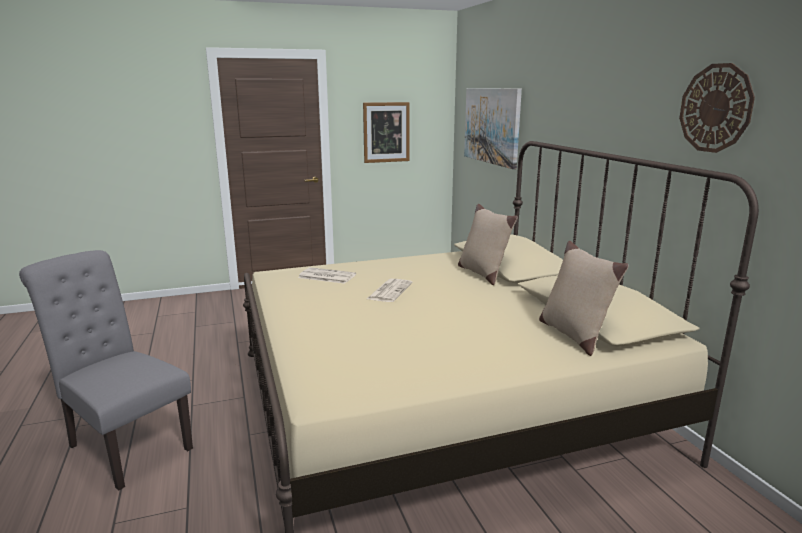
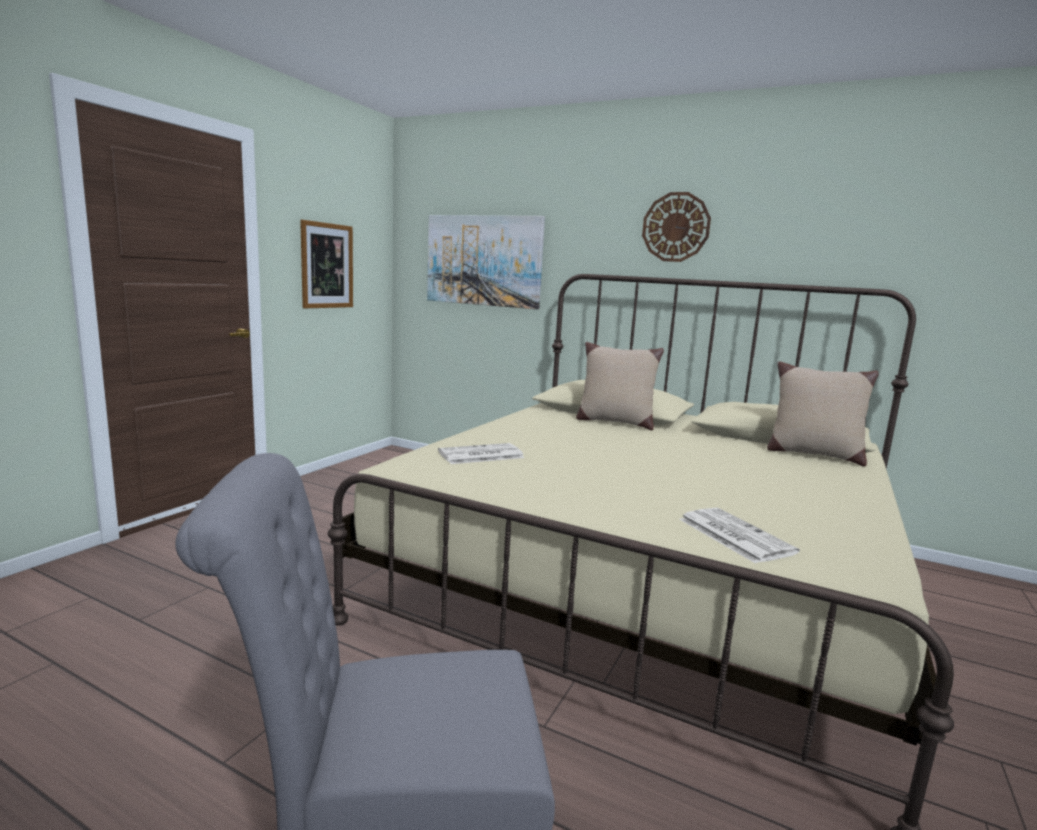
camera: 45 degrees left, 5 degrees down
newspaper [367,279,412,302] -> newspaper moved to [679,508,800,564]
wall clock [679,63,755,153] -> wall clock moved to [642,192,711,262]

